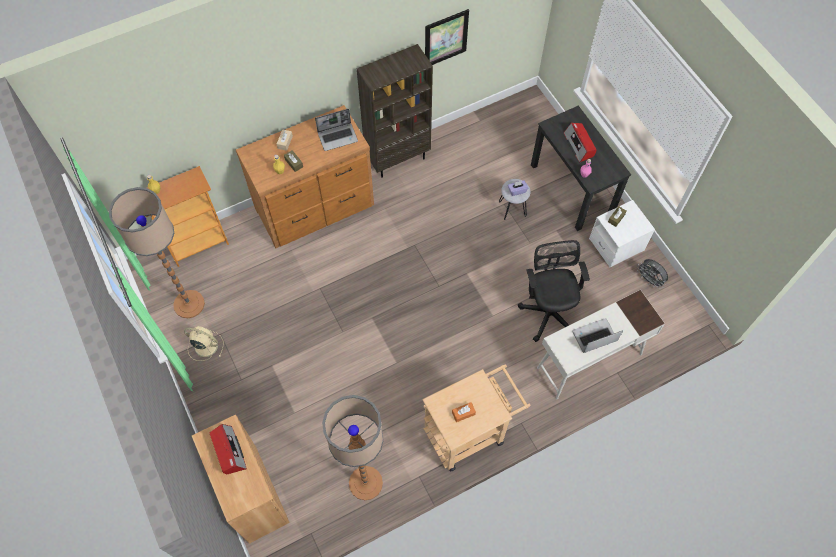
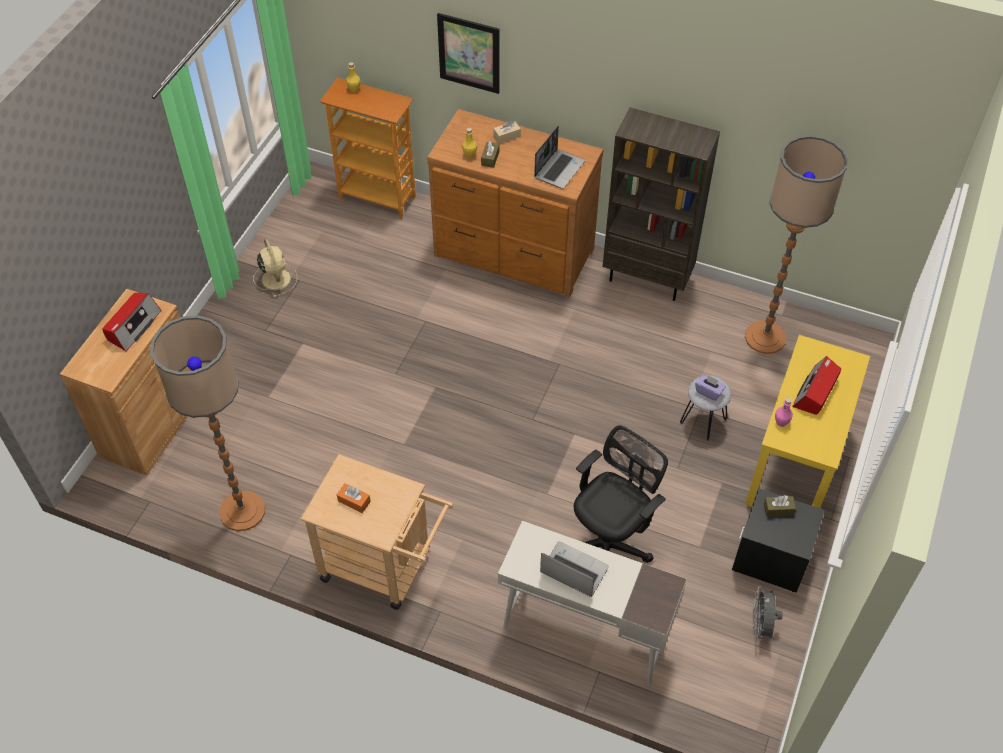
camera: 50 degrees right, 10 degrees down
floor lamp [109,187,205,318] -> floor lamp moved to [745,135,848,354]
laptop [315,108,358,151] -> laptop turned 90 degrees counterclockwise [534,126,585,189]
picture [425,9,469,65] -> picture moved to [437,13,500,94]
black desk [531,106,631,231] -> yellow desk [745,335,870,508]
white nightstand [589,200,655,268] -> black nightstand [732,488,824,593]

